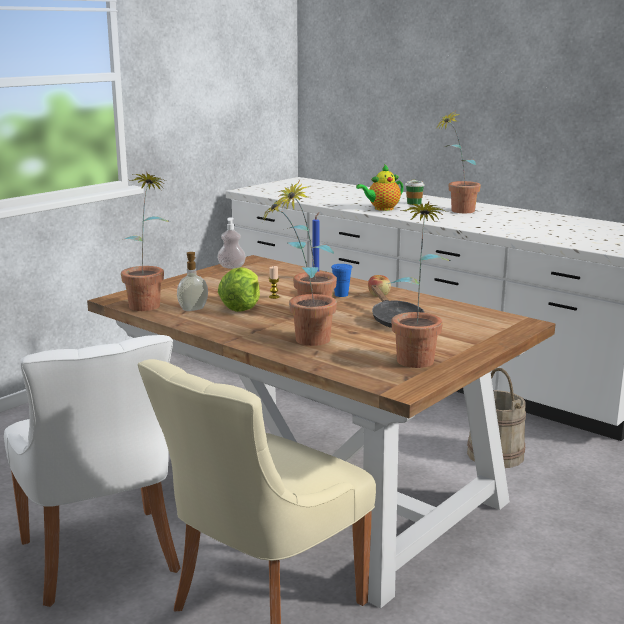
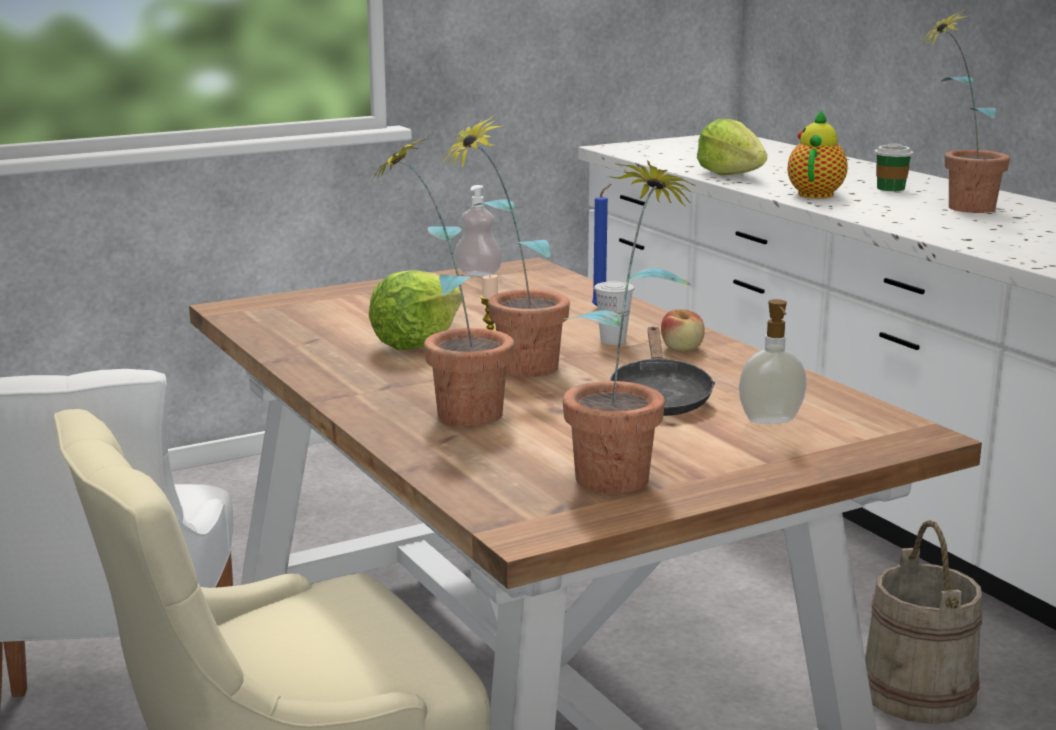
camera: 20 degrees right, 0 degrees up
potted plant [121,172,170,311] -> none
soap dispenser [177,252,208,311] -> soap dispenser moved to [739,299,807,424]
blue cup [331,264,353,297] -> white cup [594,282,634,345]
teapot [356,164,404,211] -> teapot turned 120 degrees clockwise [788,110,848,198]
none -> lettuce [697,118,767,175]

